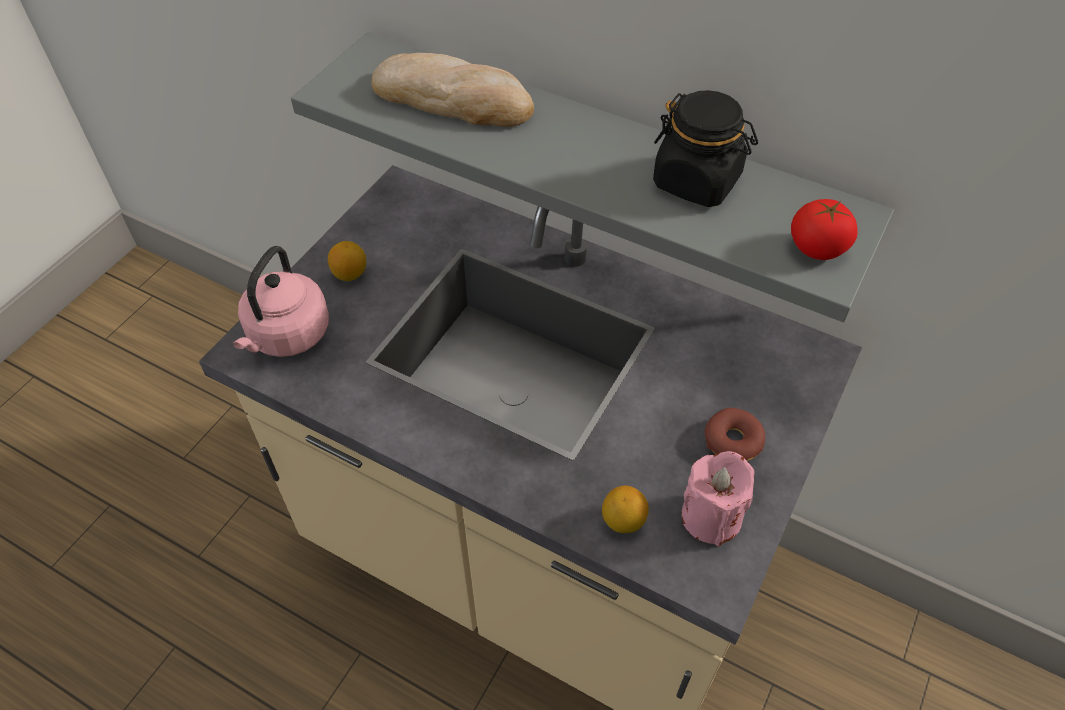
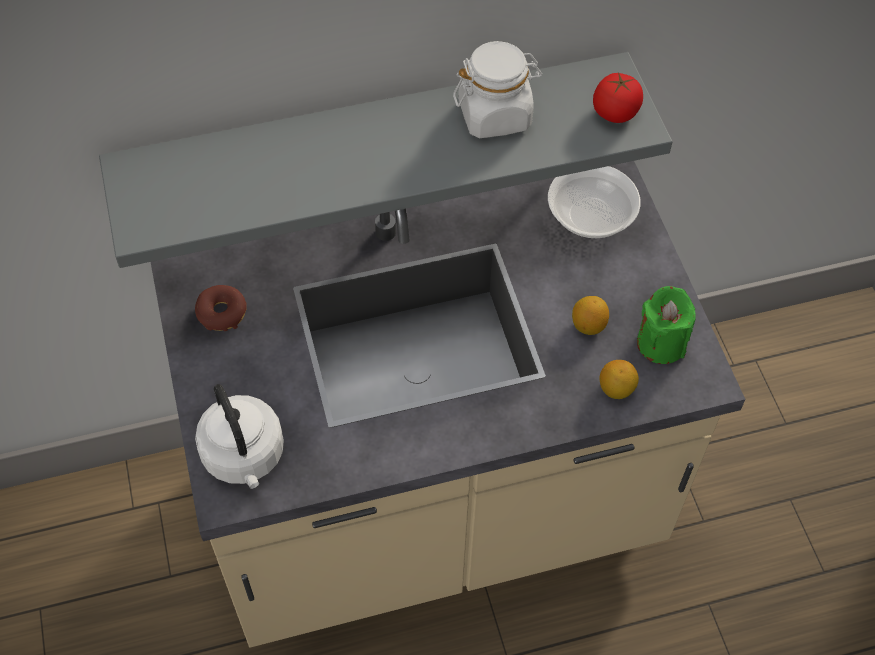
camera: 45 degrees left, 5 degrees up
pink kettle [233,246,329,357] -> white kettle [195,384,284,489]
lemon [328,241,366,281] -> lemon moved to [572,296,609,335]
bread [371,53,534,127] -> none
black jar [653,90,758,207] -> white jar [453,41,542,138]
pink candle [682,451,755,546] -> green candle [637,286,696,364]
donut [705,408,765,461] -> donut moved to [195,285,247,331]
none -> bowl [548,166,641,238]

